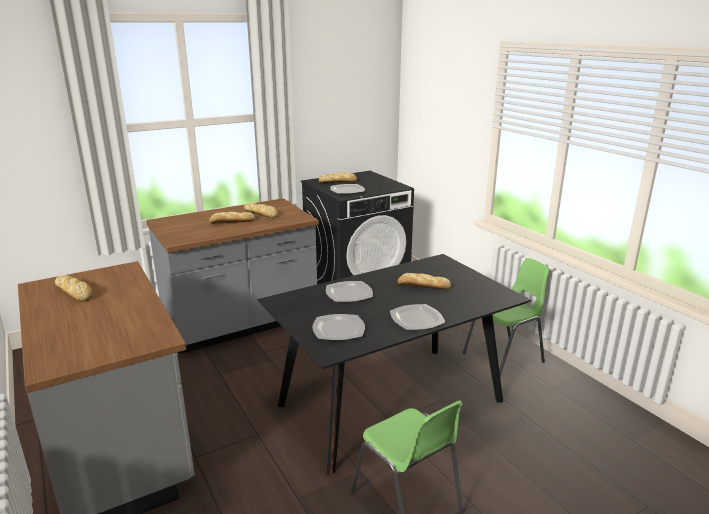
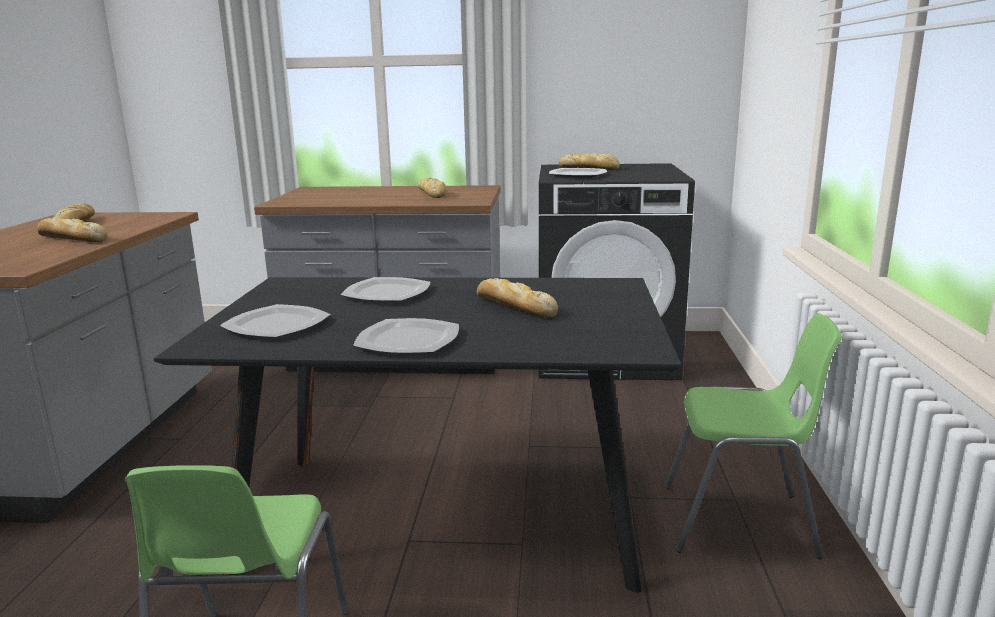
camera: 35 degrees right, 5 degrees down
bread [209,212,255,224] -> bread moved to [37,217,107,242]

